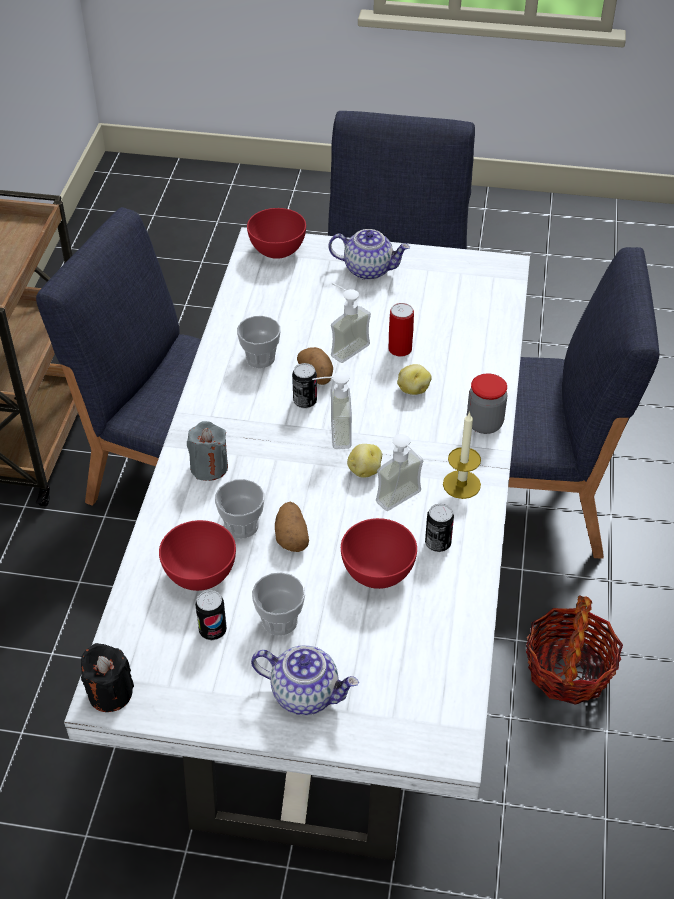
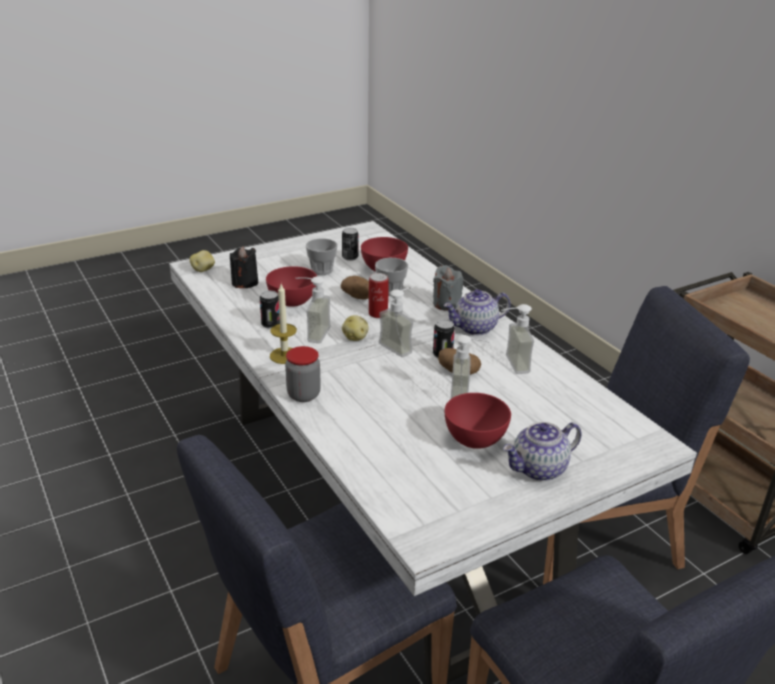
camera: 140 degrees right, 15 degrees down
black candle [81,643,134,712] -> black candle moved to [230,247,258,288]
cup [237,316,280,368] -> soap dispenser [501,304,534,374]
red bowl [247,208,306,259] -> red bowl moved to [445,393,511,449]
teapot [251,645,359,715] -> teapot moved to [443,289,511,335]
can [388,303,414,357] -> can moved to [369,273,388,318]
potato [397,364,432,395] -> potato moved to [190,250,215,272]
basket [526,595,623,705] -> none

